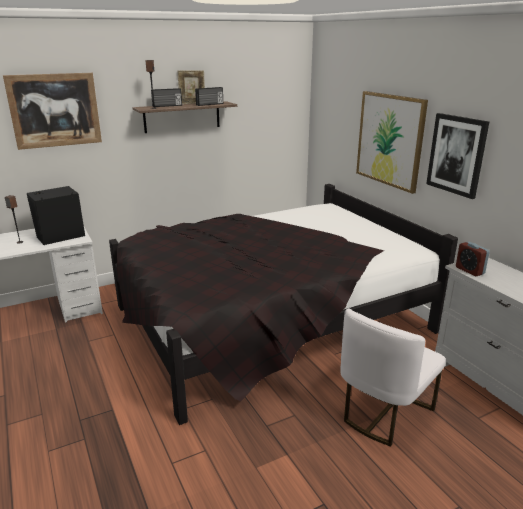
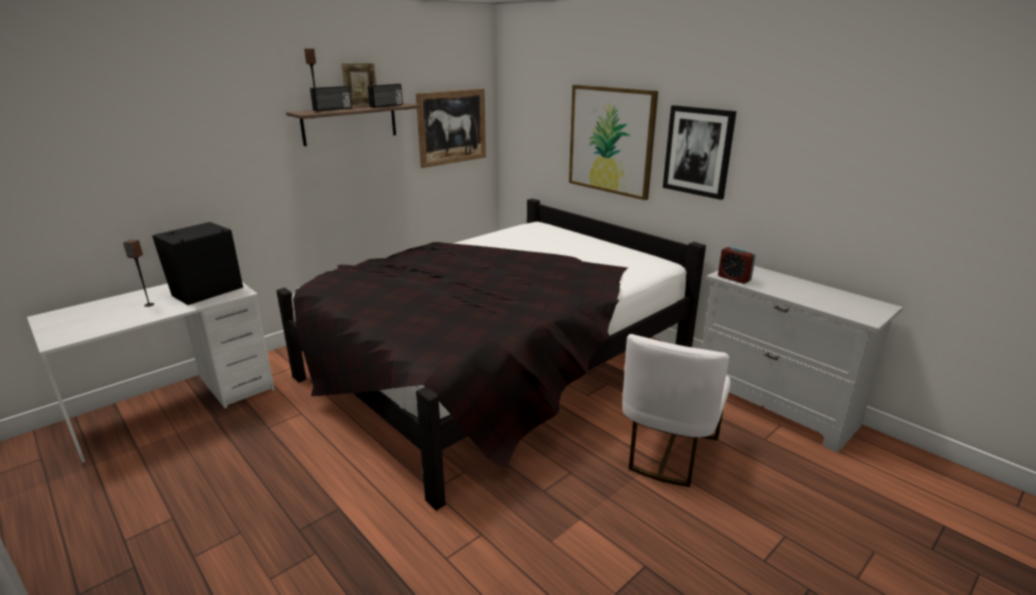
camera: 15 degrees left, 0 degrees up
picture [3,73,102,150] -> picture moved to [416,89,486,168]

